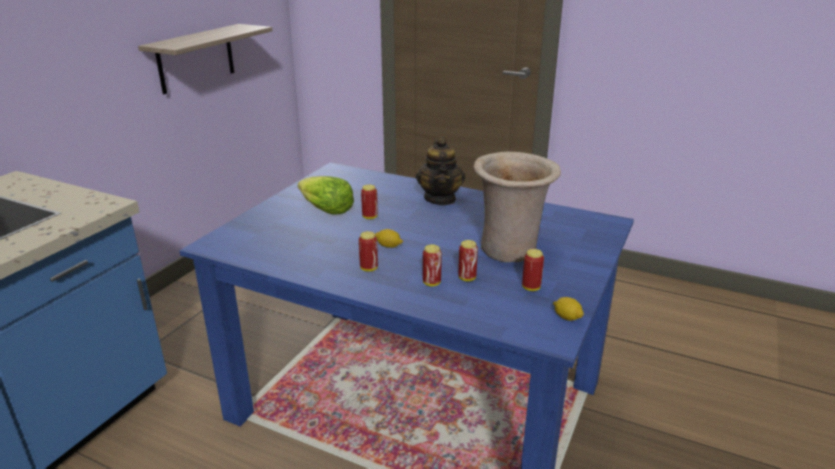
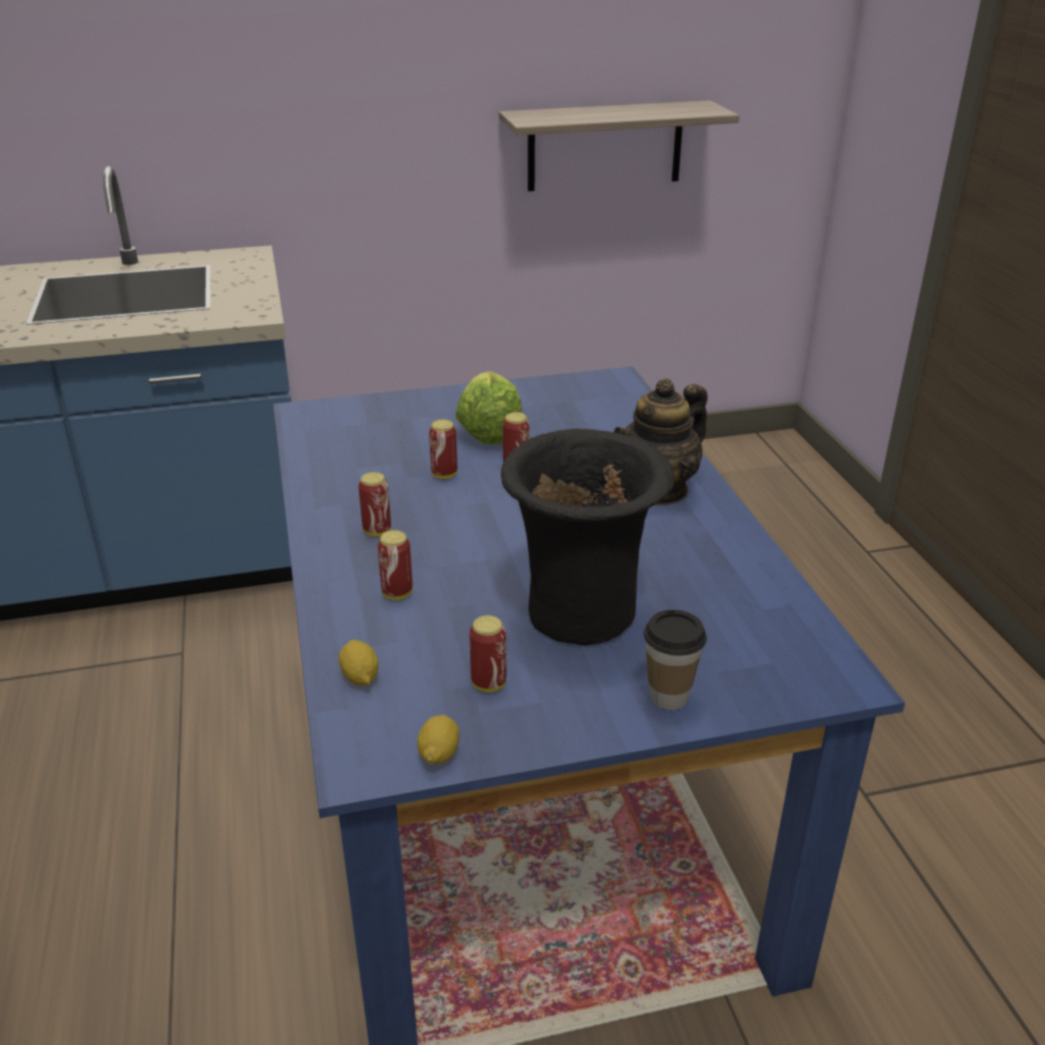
camera: 50 degrees right, 5 degrees up
lemon [375,229,403,248] -> lemon moved to [339,639,379,686]
can [458,240,478,281] -> can moved to [429,419,457,479]
beige vase [473,152,561,262] -> black vase [501,429,674,645]
none -> cup [644,610,707,710]

